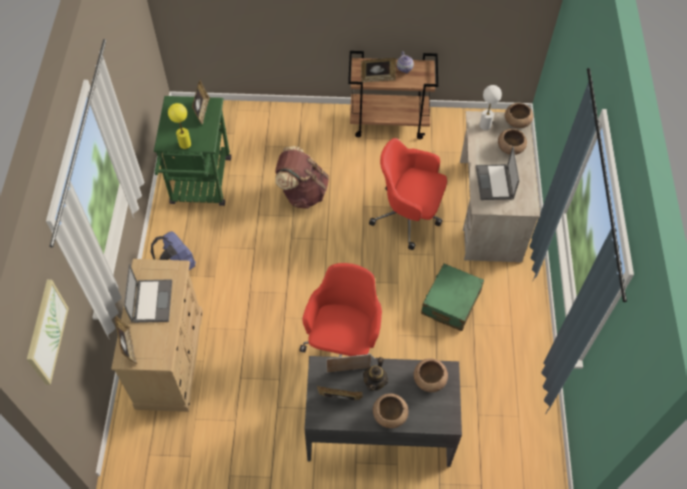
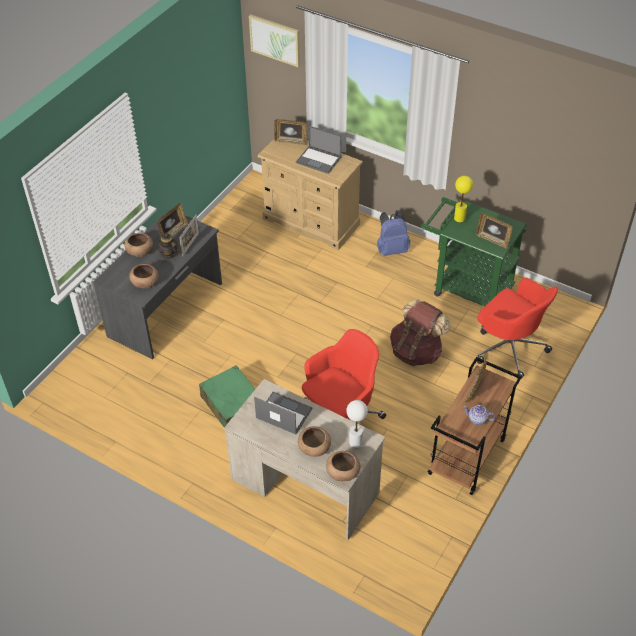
camera: 120 degrees right, 10 degrees down
red office chair [300,263,382,358] -> red office chair moved to [477,278,558,379]

